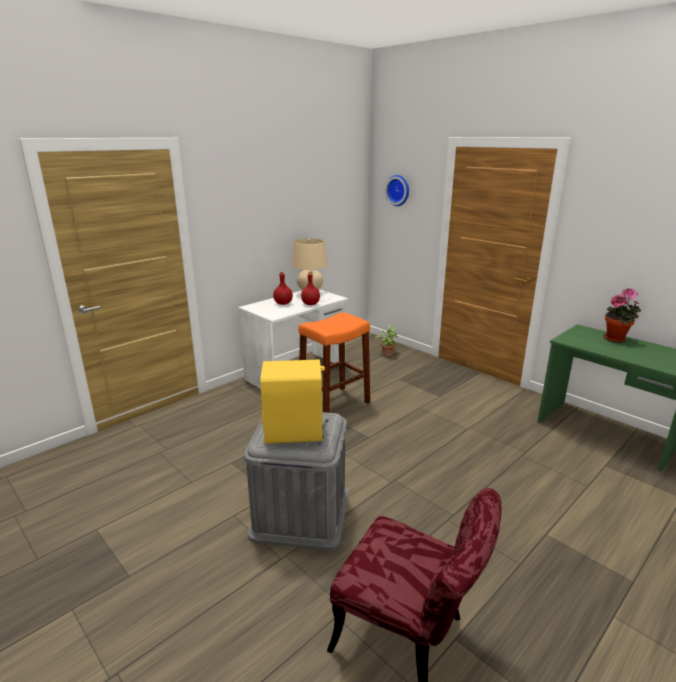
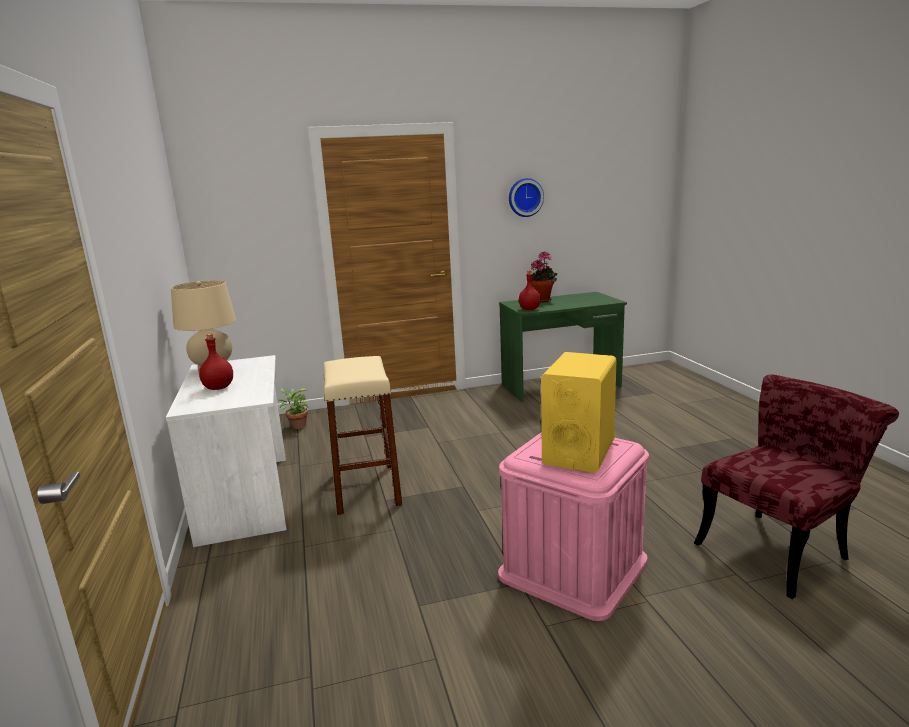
camera: 60 degrees left, 5 degrees down
grey storage box [244,412,348,550] -> pink storage box [498,432,649,621]
orange stool [299,312,370,413] -> beige stool [324,356,403,516]
red bottle [301,272,320,305] -> red bottle moved to [519,271,541,310]
wall clock [385,175,409,206] -> wall clock moved to [509,178,544,217]

